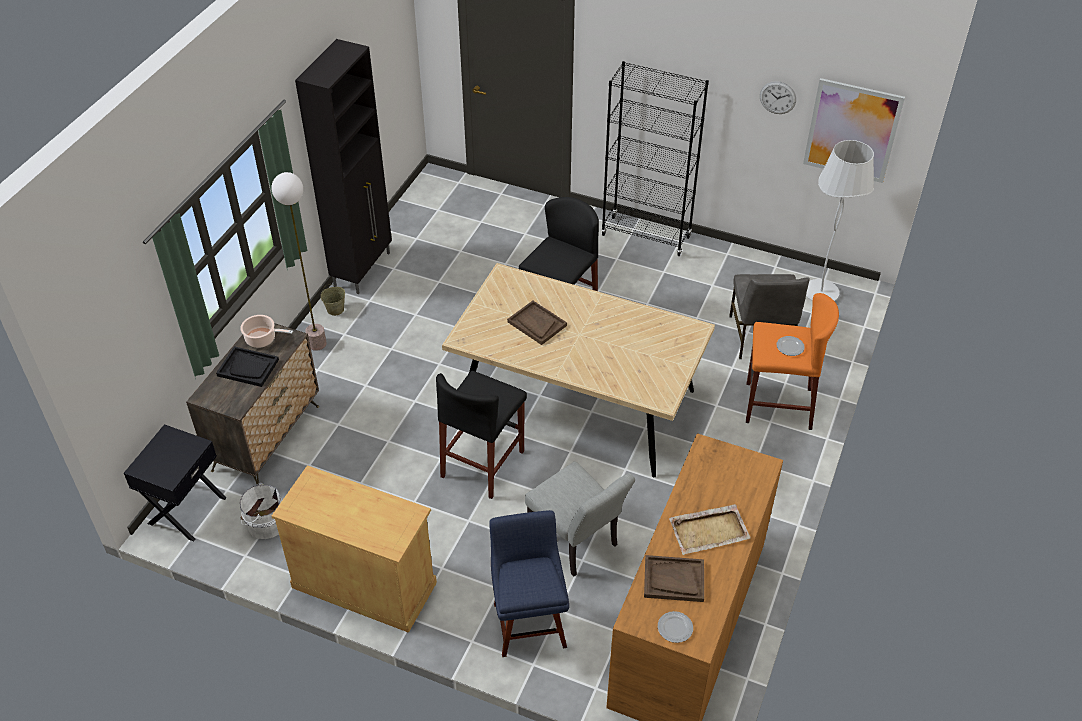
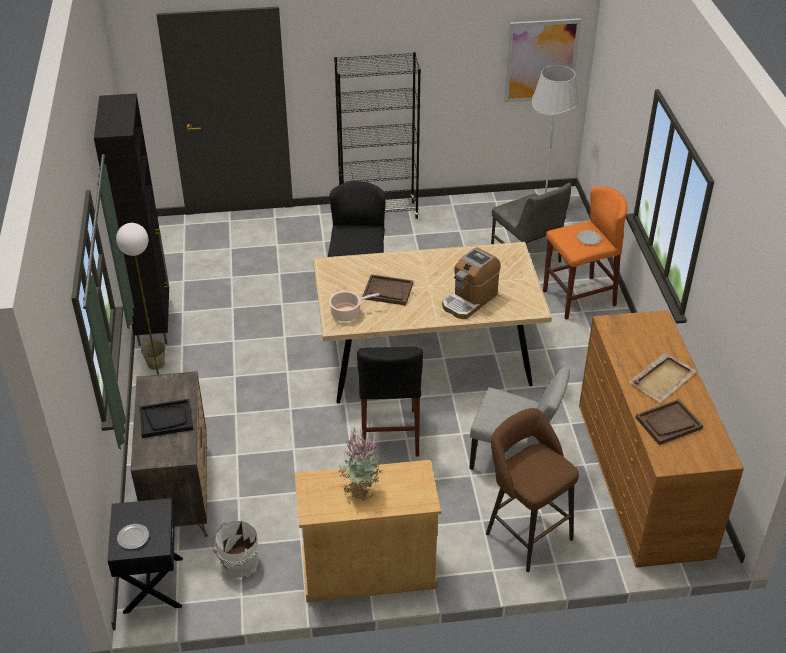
camera: 30 degrees left, 5 degrees down
cooking pot [240,315,293,348] -> cooking pot moved to [329,291,379,321]
blue chair [490,510,569,657] -> brown stool [486,408,579,572]
plate [658,611,693,643] -> plate moved to [117,524,149,549]
wall clock [760,81,796,114] -> none
none -> potted plant [339,427,383,501]
none -> coffee machine [442,247,501,319]

